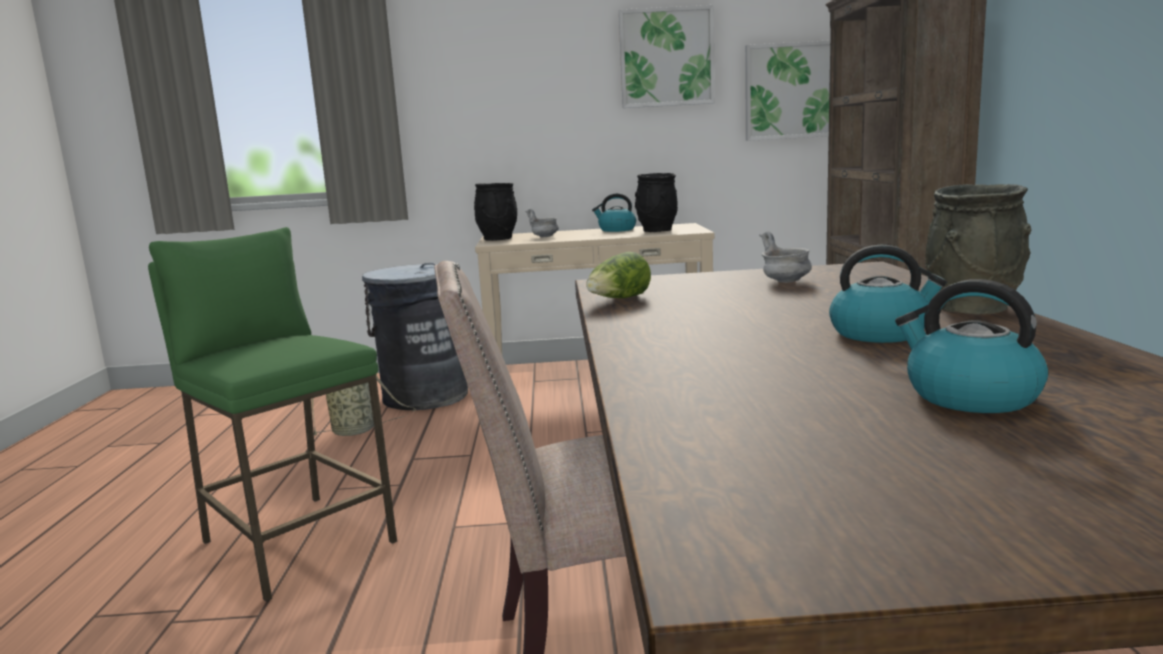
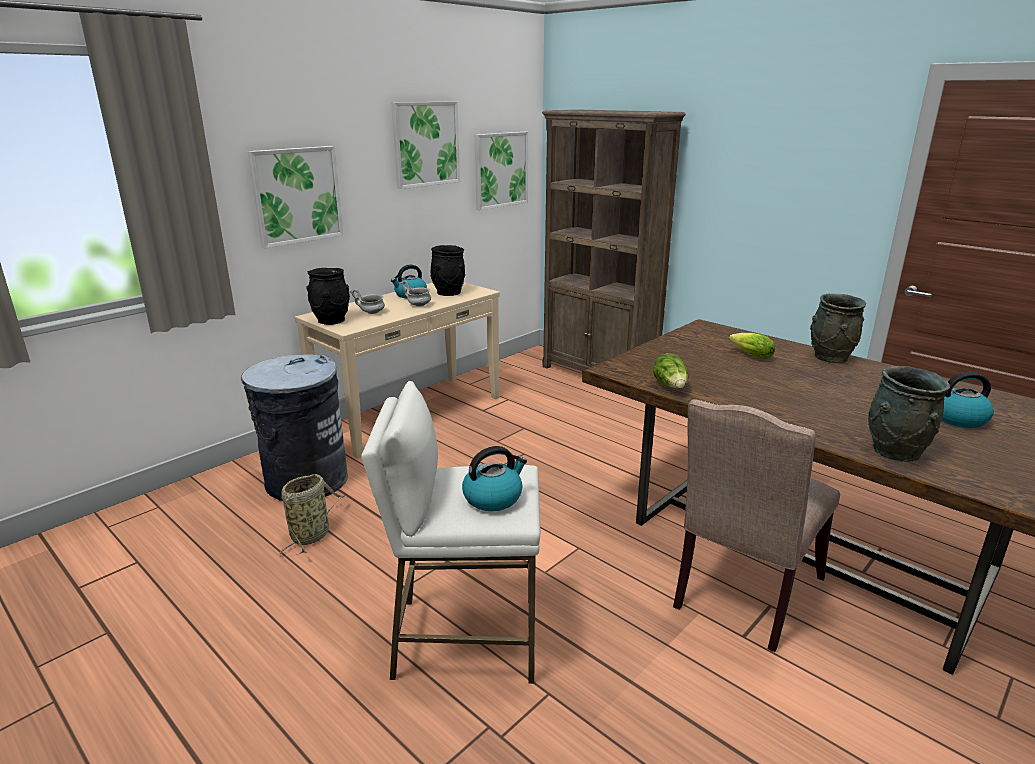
camera: 45 degrees left, 10 degrees up
green stool [148,227,397,601] -> white stool [361,381,540,683]
grey bowl [759,231,812,283] -> grey bowl moved to [400,281,431,307]
kettle [829,245,947,343] -> kettle moved to [462,446,527,511]
none -> picture [247,146,344,248]
none -> lettuce [729,333,775,359]
none -> grey vase [868,366,950,462]

